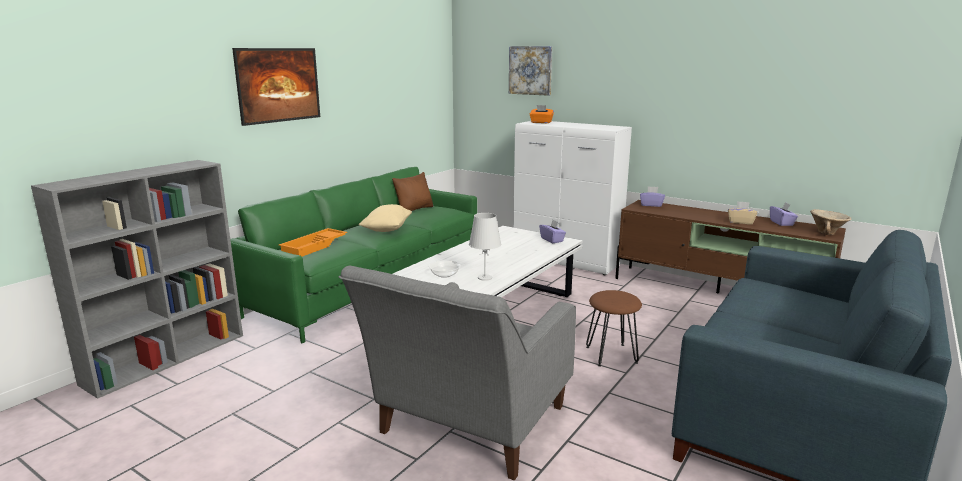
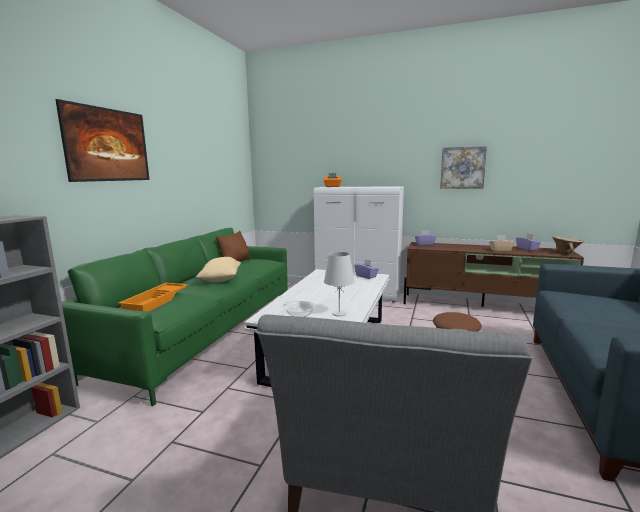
camera: 15 degrees left, 5 degrees down
picture [509,46,552,96] -> picture moved to [440,146,487,189]

